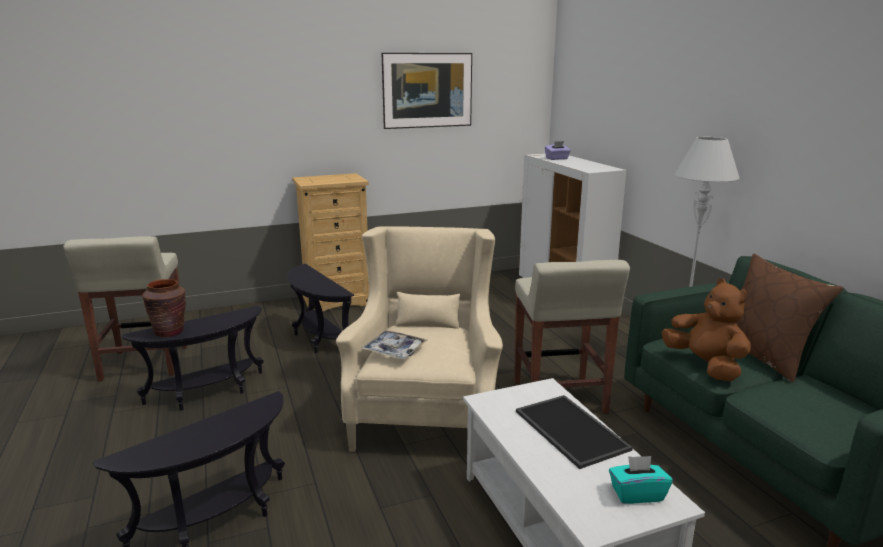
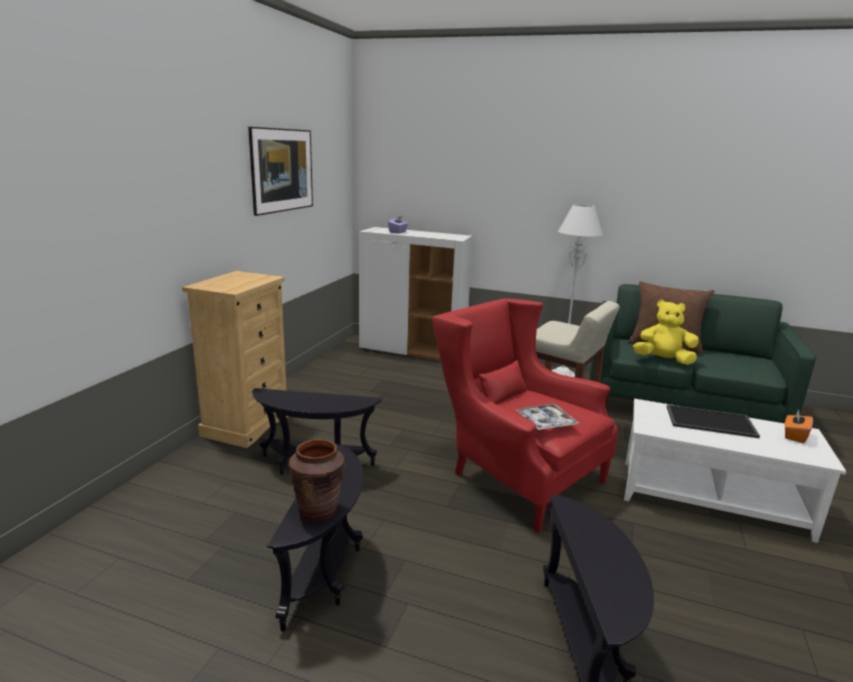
camera: 50 degrees left, 0 degrees up
beige stool [63,236,187,381] -> none
beige armchair [336,227,503,452] -> red armchair [432,299,618,533]
turquoise tissue box [609,456,672,504] -> orange tissue box [785,409,813,443]
brown plush toy [662,278,751,381] -> yellow plush toy [633,300,699,365]

